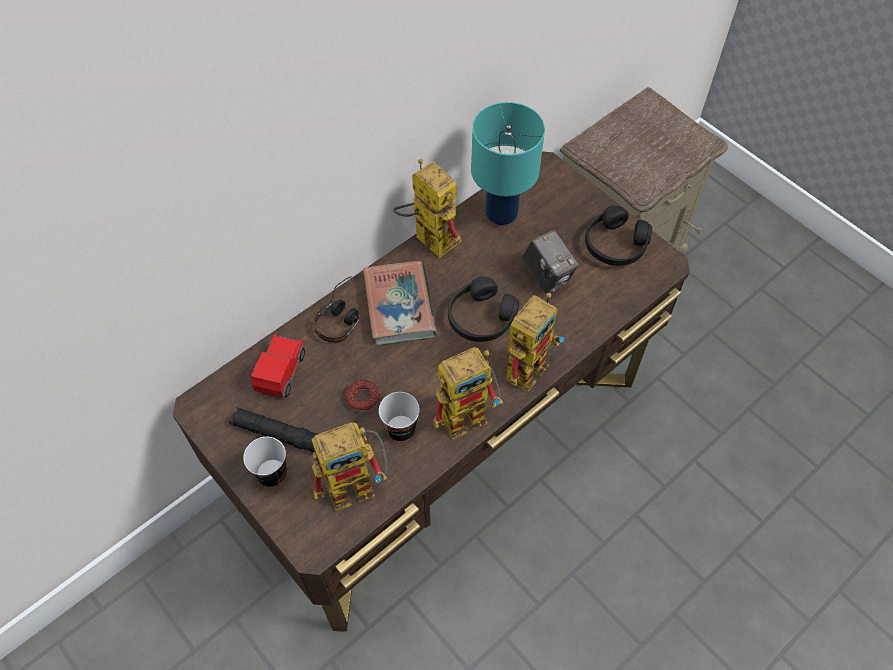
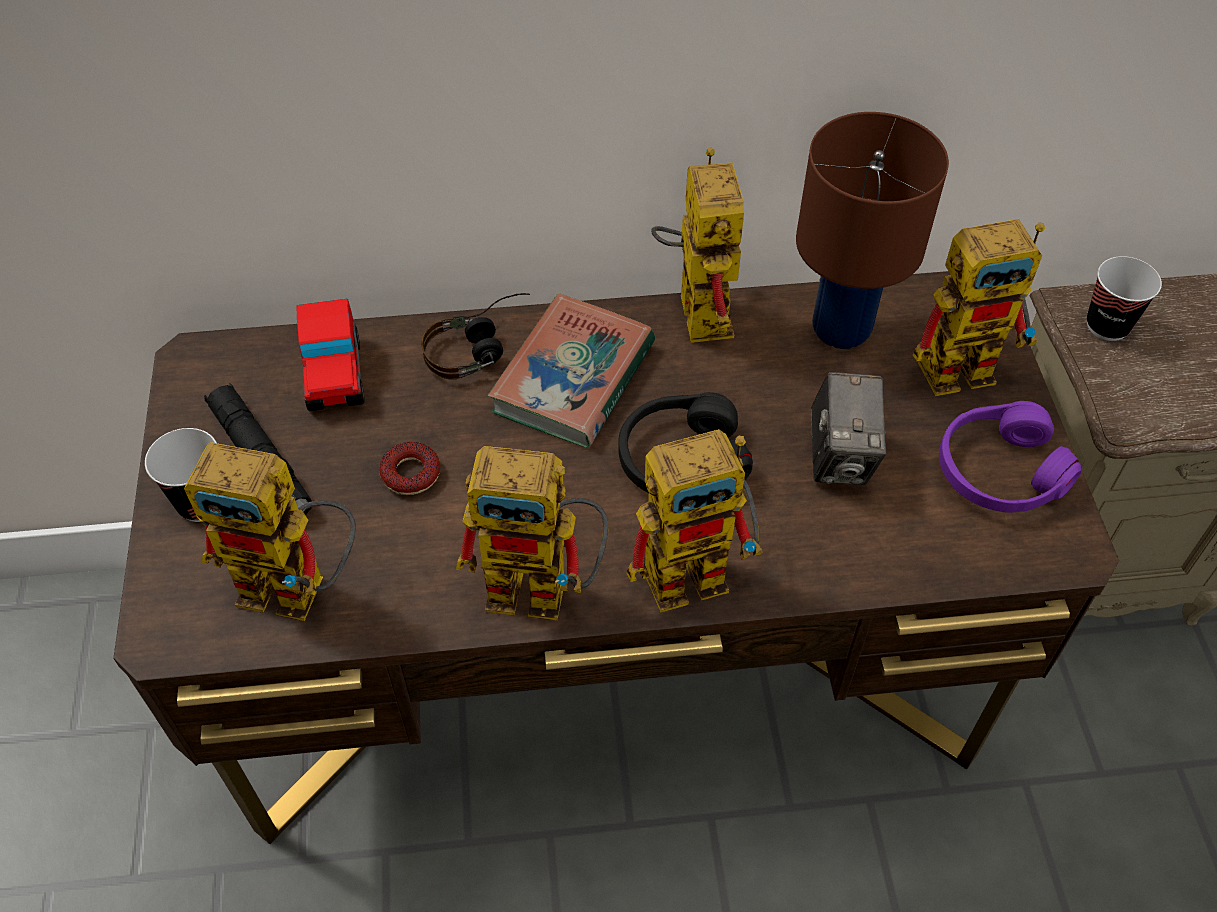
camera: 35 degrees right, 5 degrees down
toy car [251,334,305,398] -> toy car turned 120 degrees clockwise [296,299,365,411]
cup [379,392,420,442] -> cup moved to [1087,256,1162,341]
turquoise table lamp [471,102,545,225] -> brown table lamp [796,112,949,349]
black headphones [585,206,652,266] -> purple headphones [939,401,1081,513]
none -> toy robot [913,219,1045,396]

